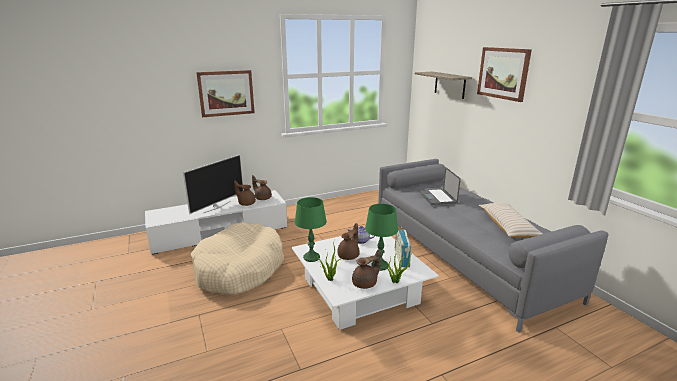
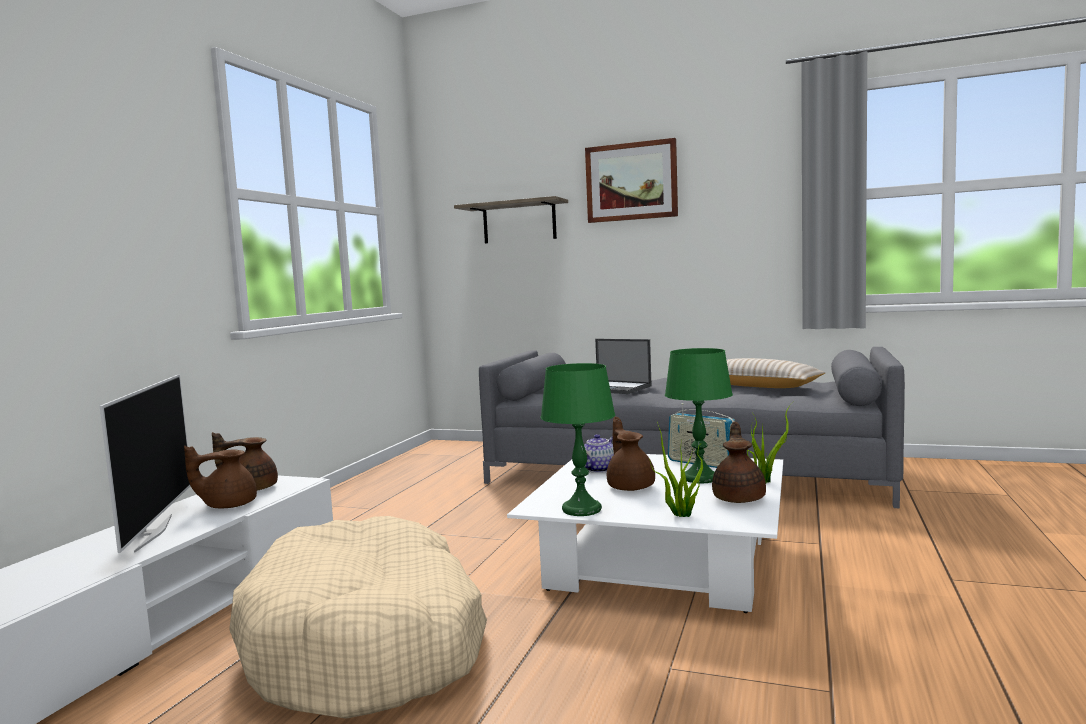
camera: 45 degrees left, 15 degrees down
picture [196,70,255,117] -> none

